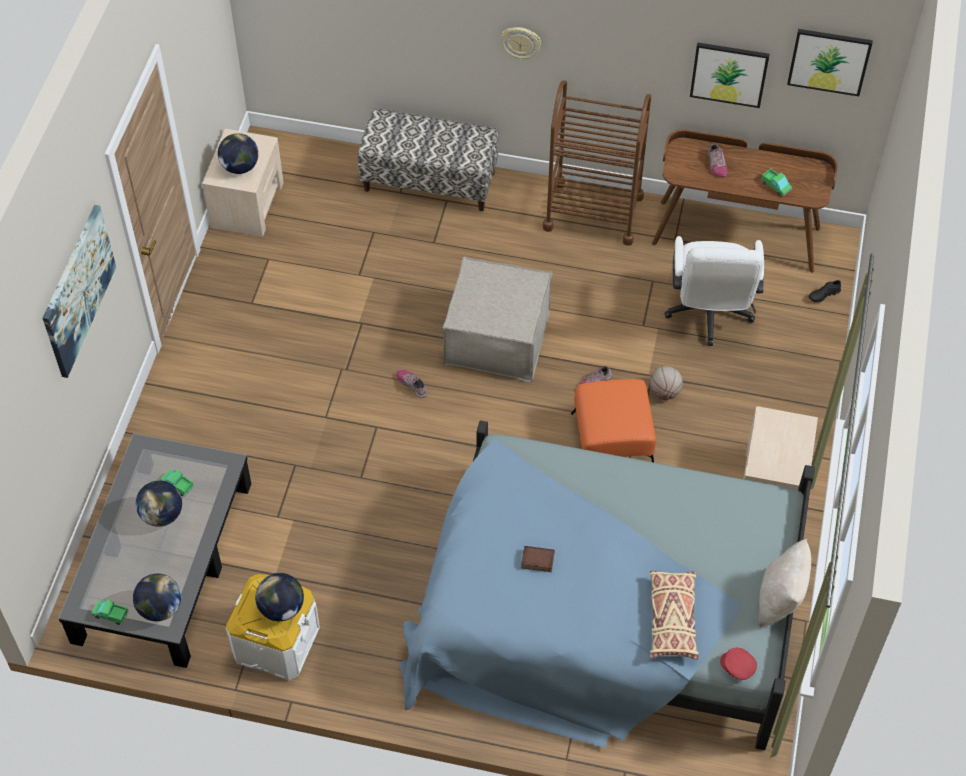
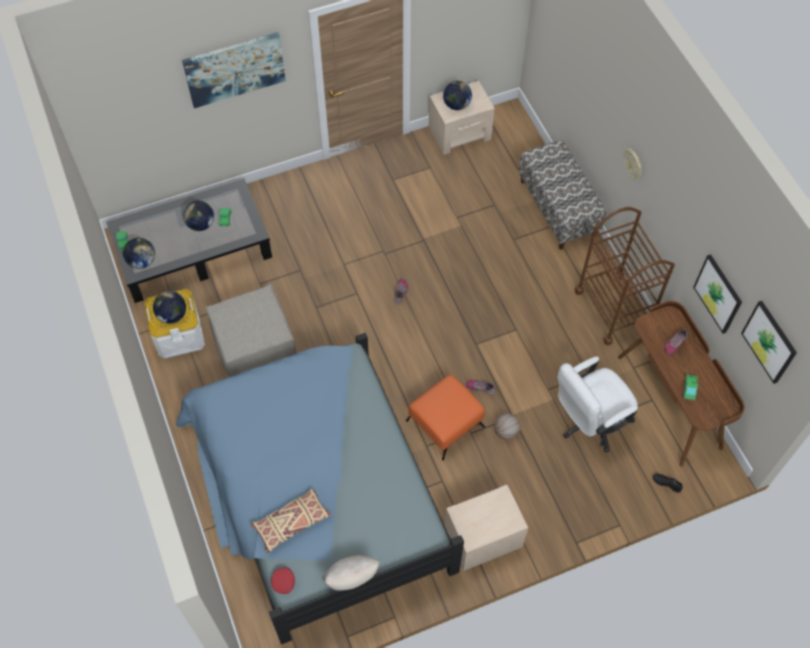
camera: 55 degrees right, 5 degrees up
beige ottoman [443,256,552,382] -> beige ottoman moved to [205,284,297,377]
book [521,546,555,572] -> none

